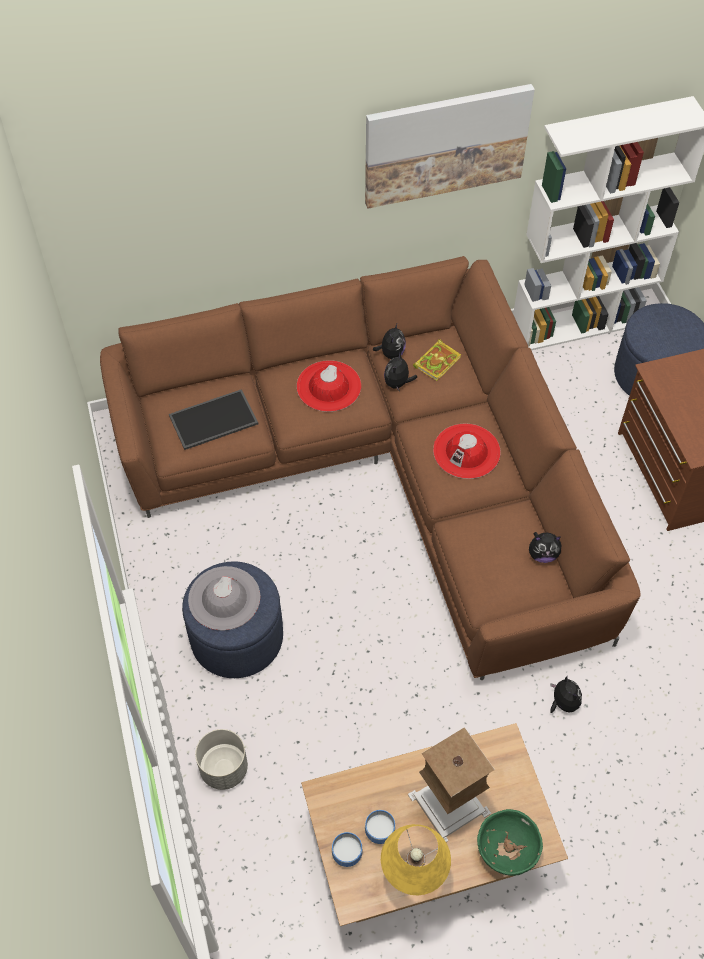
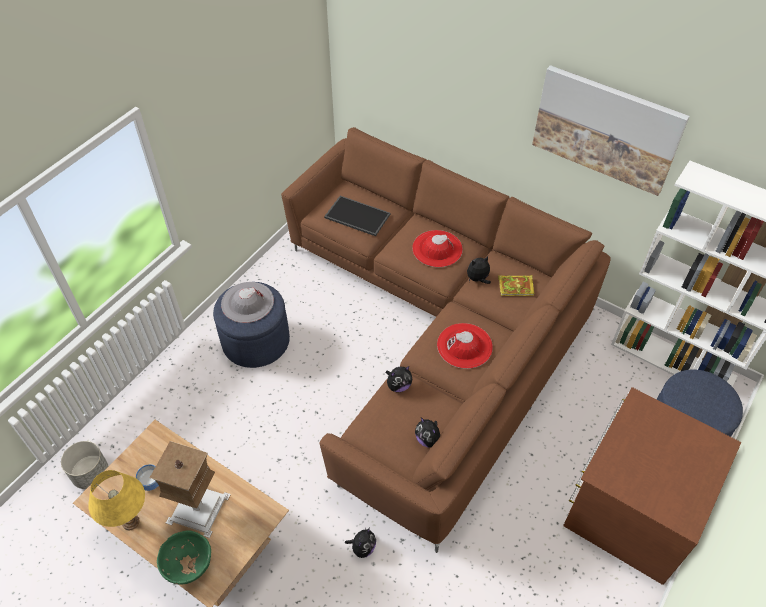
camera: 50 degrees right, 5 degrees down
grey planter [195,729,248,790] -> grey planter moved to [61,441,109,489]
bowl [332,832,363,867] -> none
plush toy [373,324,406,359] -> plush toy moved to [386,366,412,392]

